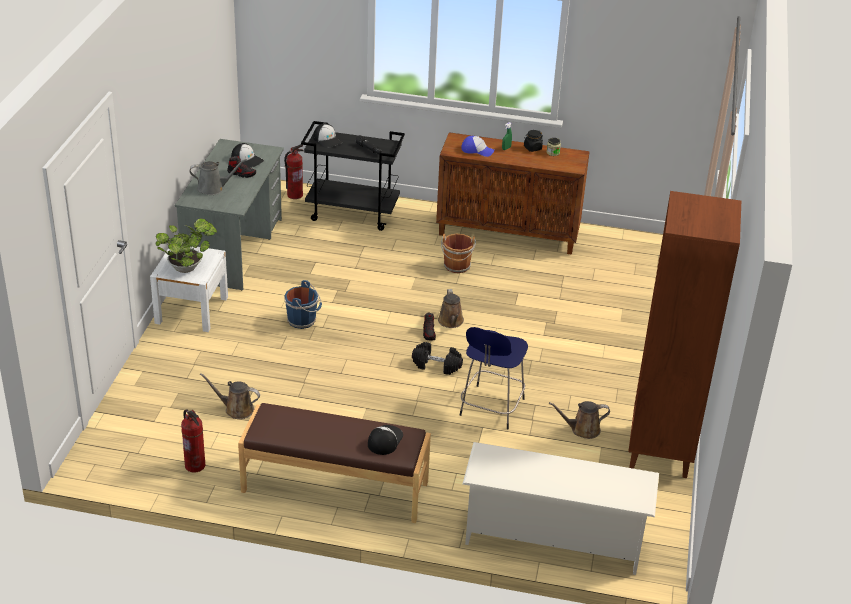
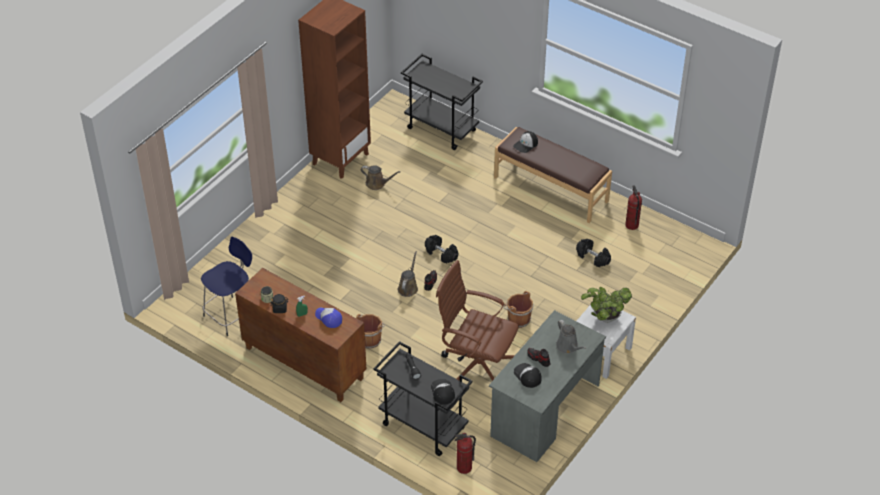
camera: 155 degrees left, 10 degrees up
grey watering can [189,159,247,195] -> grey watering can turned 135 degrees counterclockwise [556,320,586,354]
brown watering can [200,373,260,419] -> black dumbbell [576,239,611,267]
blue bucket [284,280,322,329] -> brown bucket [504,291,533,328]
blue stool [460,327,528,429] -> blue stool moved to [201,237,252,336]
white shoe rack [463,442,659,575] -> black cart [401,54,483,150]
none -> brown office chair [436,260,519,381]

